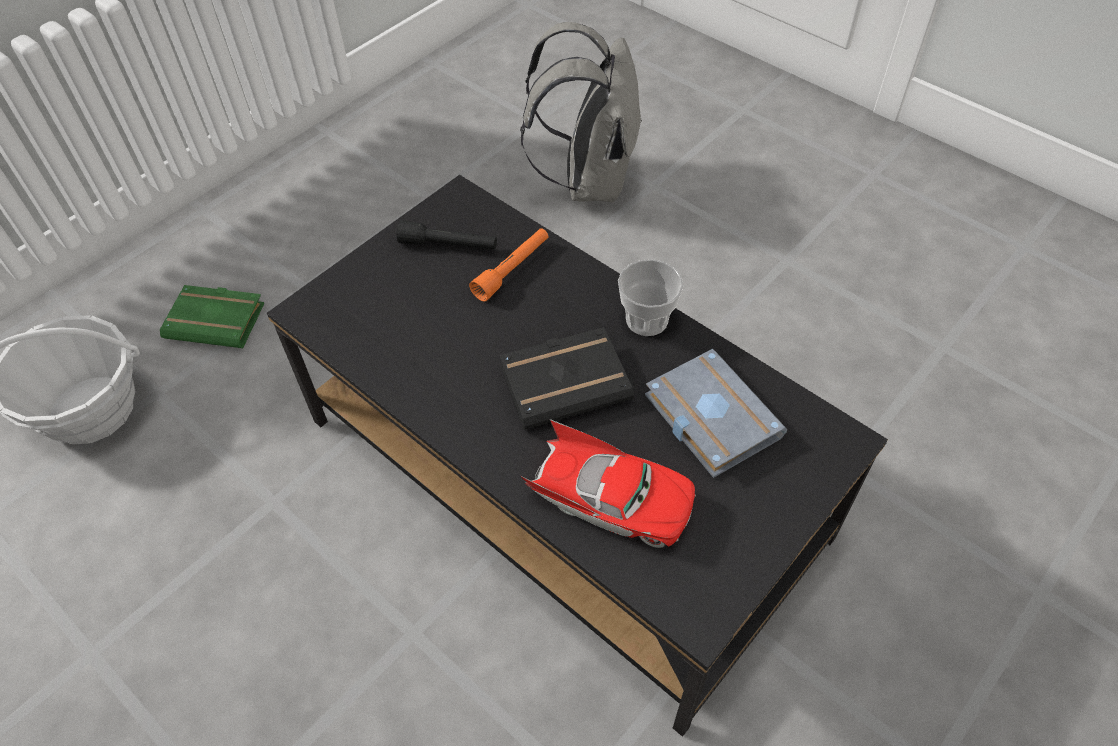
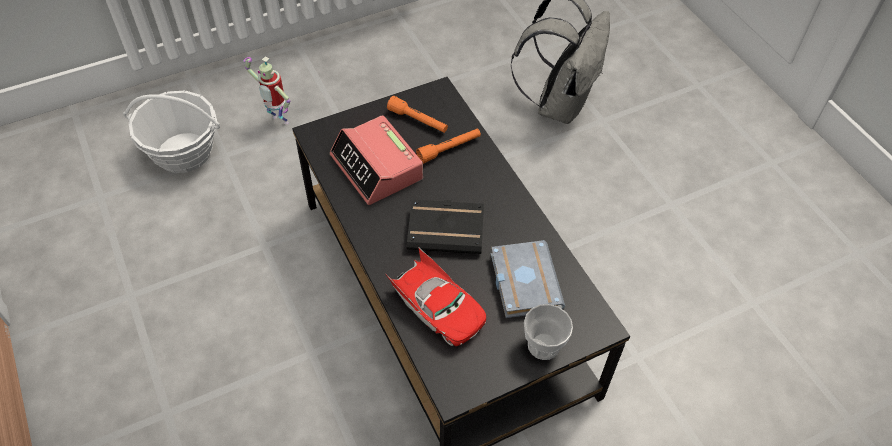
camera: 20 degrees right, 0 degrees up
green book [160,285,264,348] -> toy robot [244,57,291,125]
black flashlight [397,220,497,249] -> orange flashlight [387,96,448,133]
cup [618,259,684,336] -> cup moved to [524,304,573,360]
none -> alarm clock [330,115,423,205]

